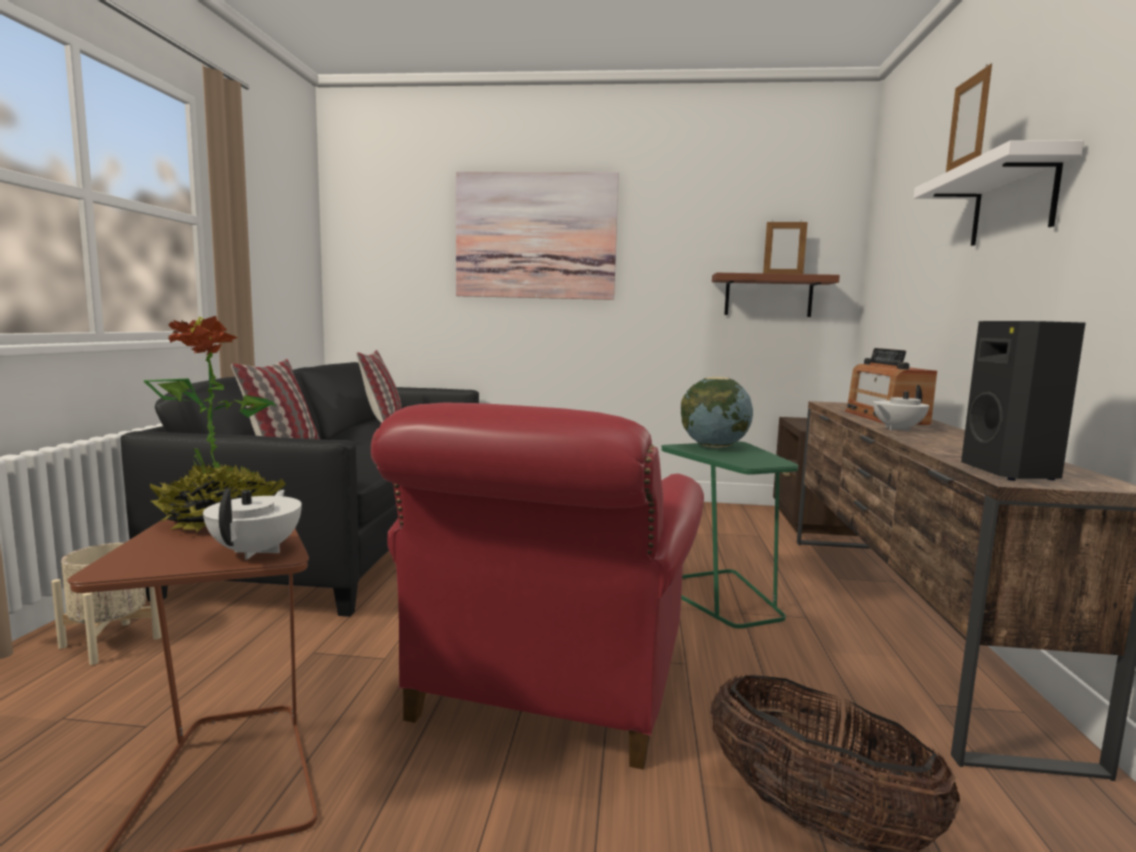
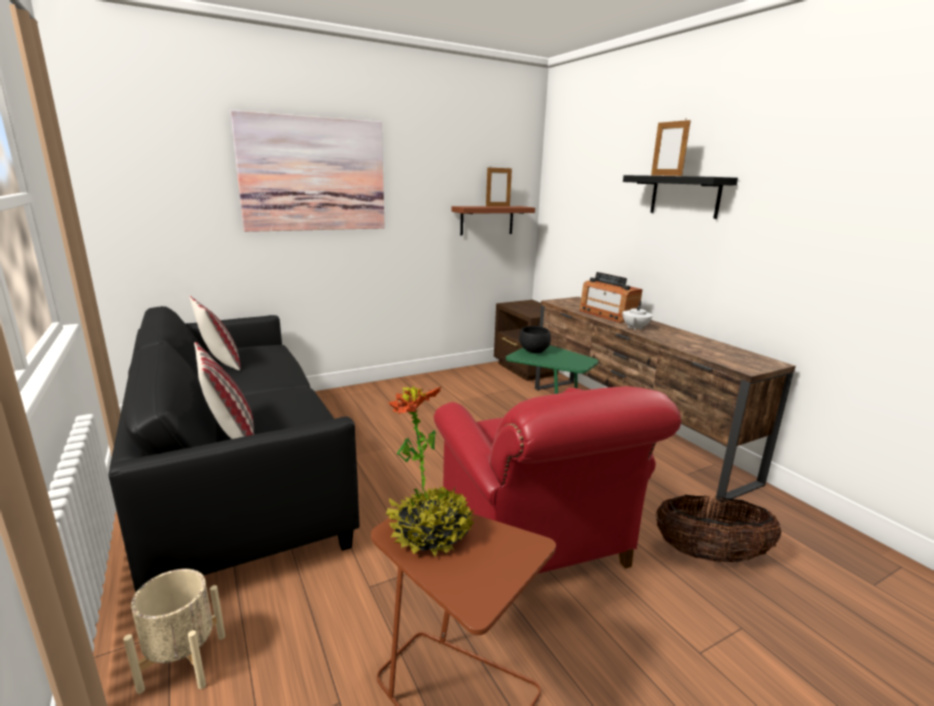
camera: 35 degrees left, 10 degrees up
white teapot [203,488,302,560] -> none
globe [681,376,753,448] -> black bowl [519,326,551,353]
white shelf [914,140,1084,246] -> black shelf [623,175,738,219]
black speaker [961,321,1085,481] -> none

